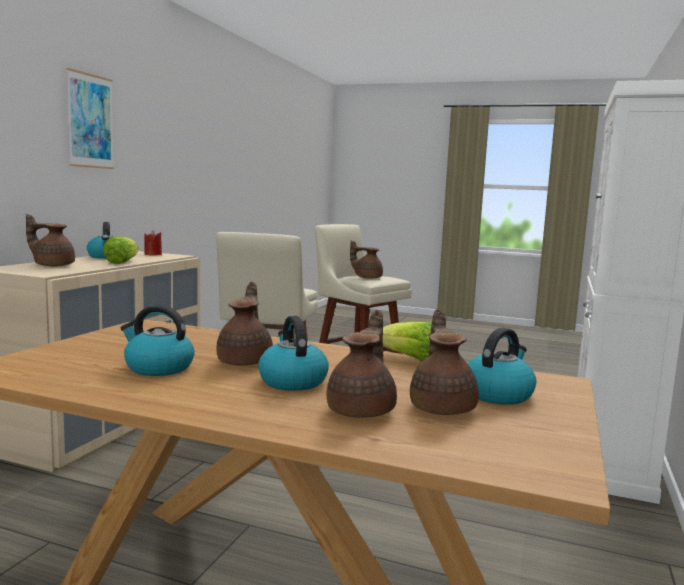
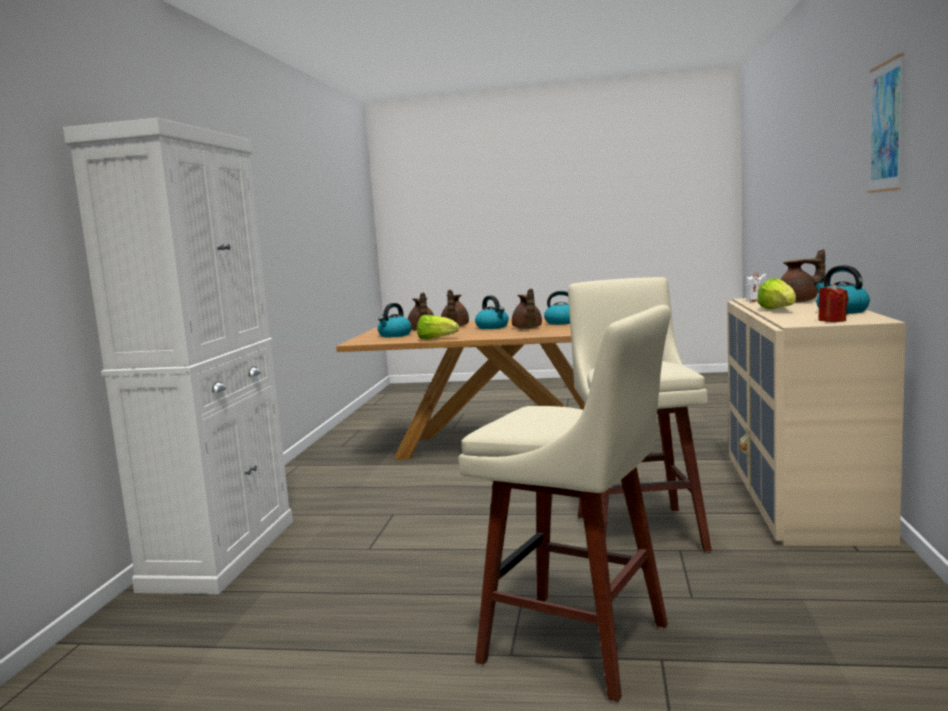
camera: 170 degrees right, 0 degrees up
brown teapot [350,240,383,279] -> none
none -> white candle [746,272,766,302]

